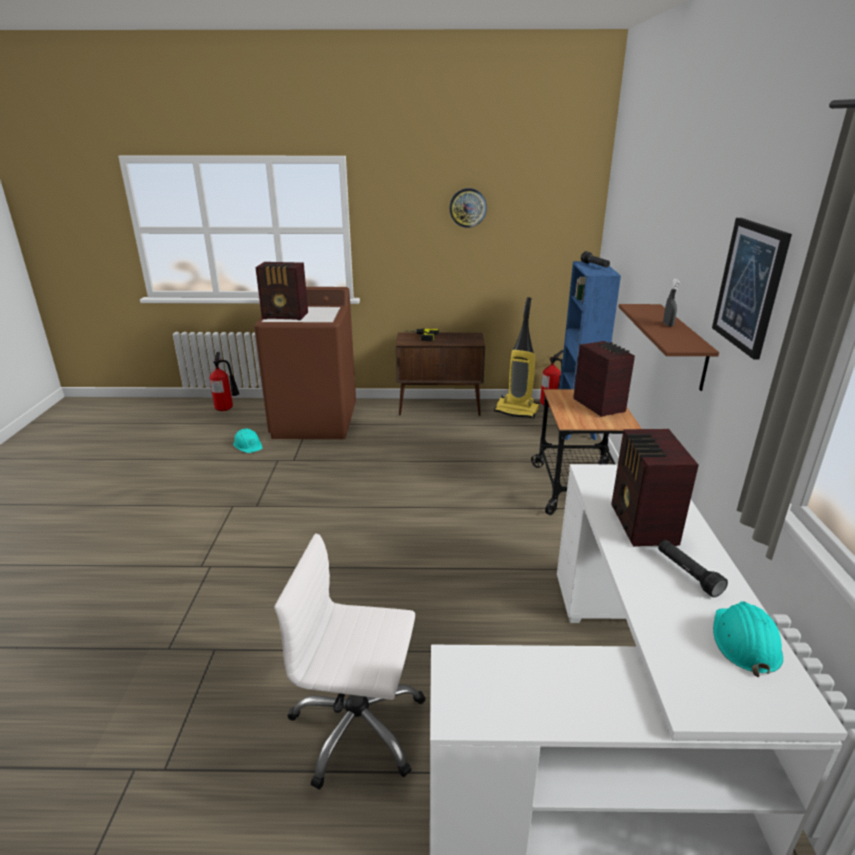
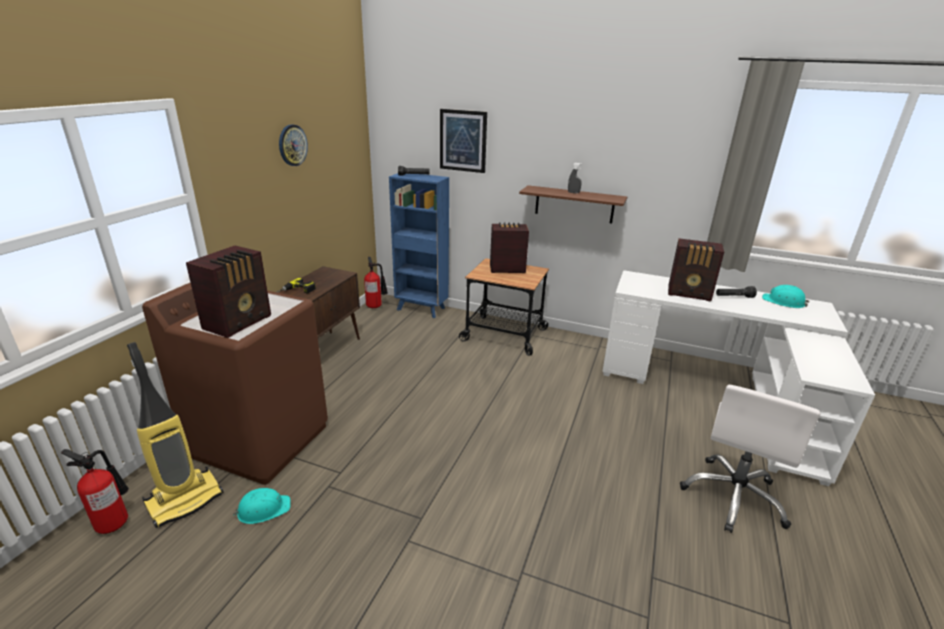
camera: 70 degrees left, 0 degrees up
vacuum cleaner [494,297,539,419] -> vacuum cleaner moved to [127,342,224,528]
picture [712,218,792,360] -> picture moved to [440,109,487,173]

